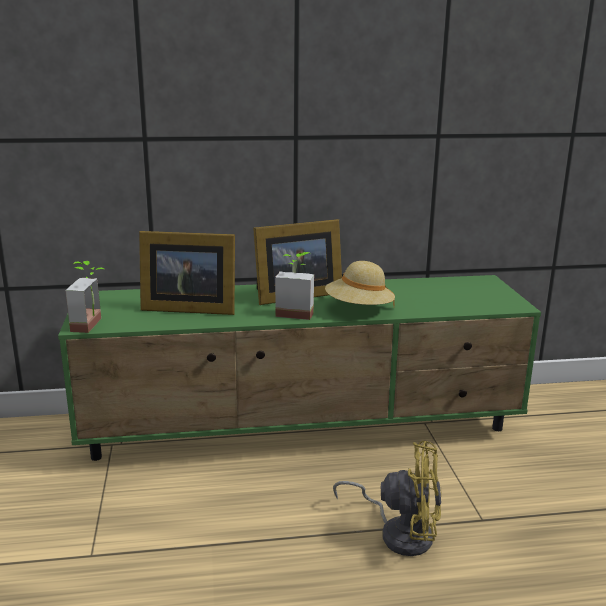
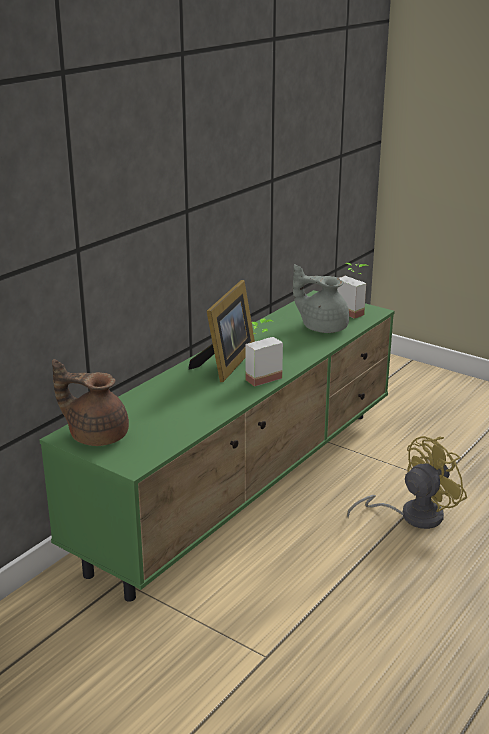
camera: 45 degrees left, 5 degrees up
potted plant [65,261,104,333] -> potted plant moved to [337,263,368,319]
picture frame [139,231,235,315] -> none
beige hat [325,261,395,306] -> none
none -> brown teapot [52,359,129,446]
none -> grey teapot [293,264,349,333]

